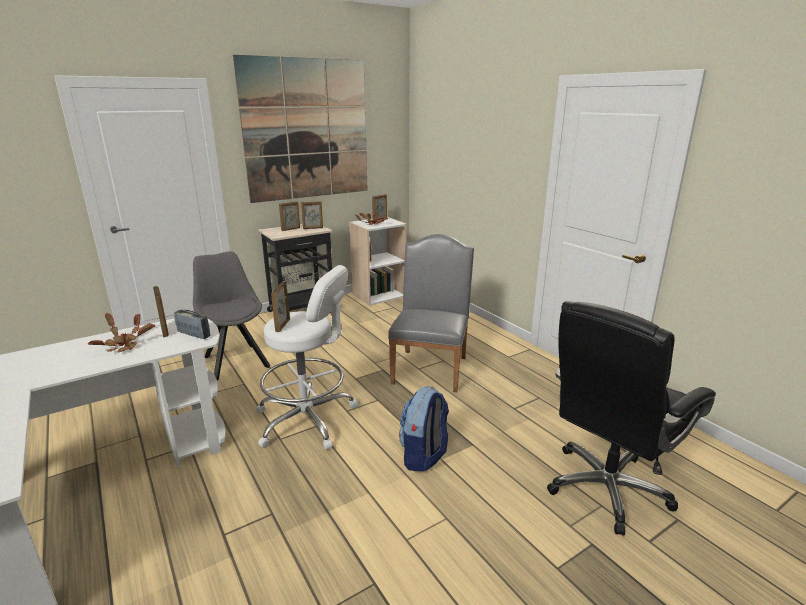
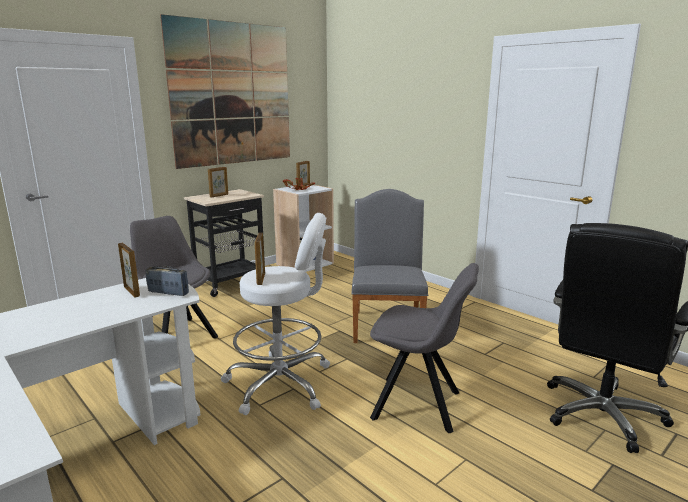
camera: 10 degrees left, 5 degrees down
potted plant [88,313,155,353] -> none
picture frame [301,201,323,229] -> none
backpack [399,387,449,472] -> grey chair [370,263,479,433]

